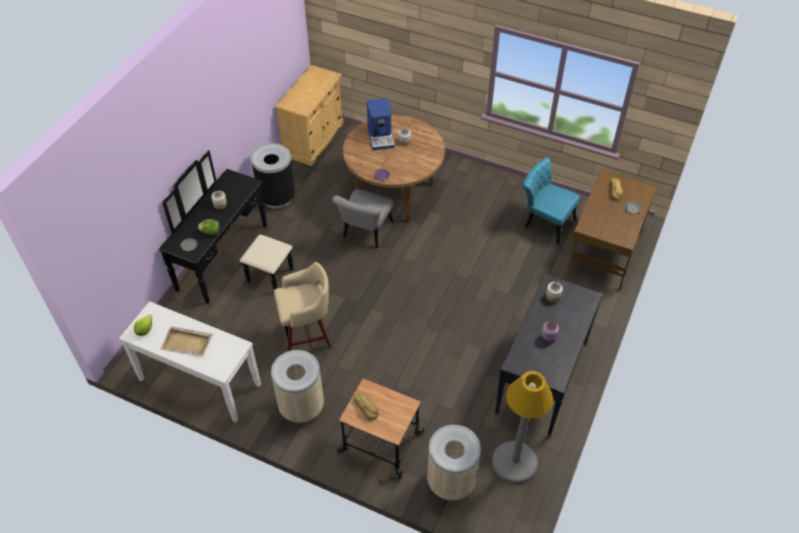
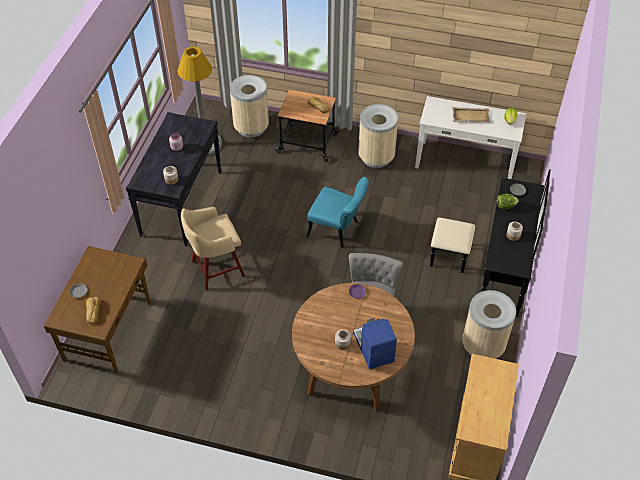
camera: 170 degrees right, 0 degrees up
black trash can [251,143,295,209] -> beige trash can [462,290,516,359]
beige stool [274,262,331,351] -> beige stool moved to [181,207,245,291]
turquoise chair [522,157,580,245] -> turquoise chair moved to [306,177,369,248]

